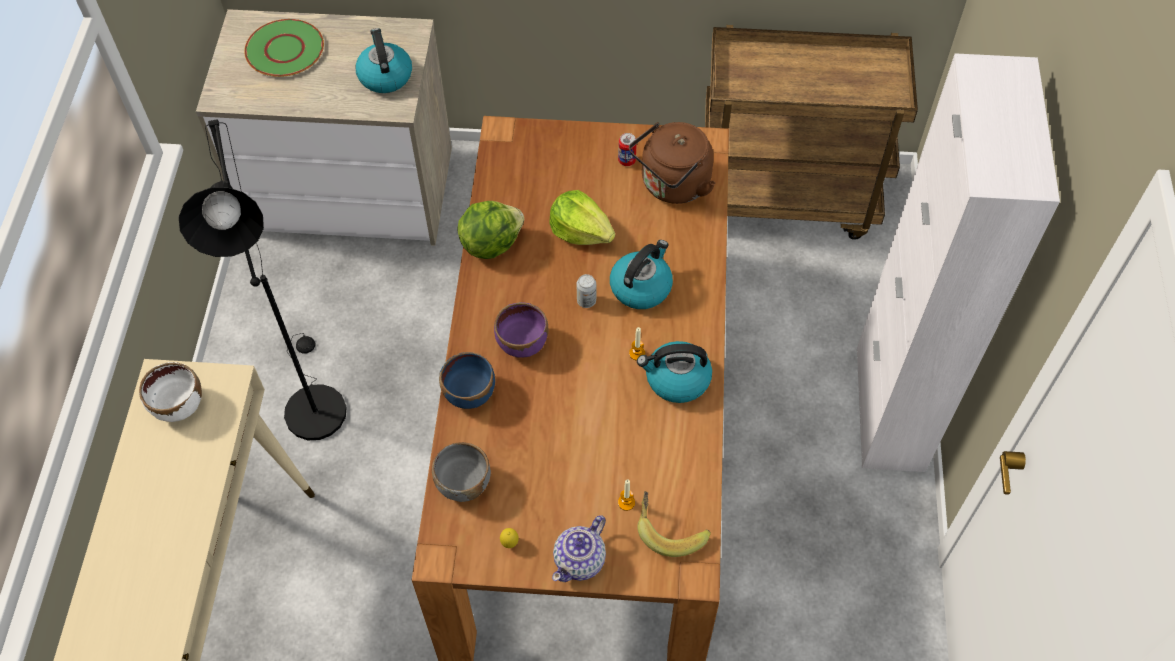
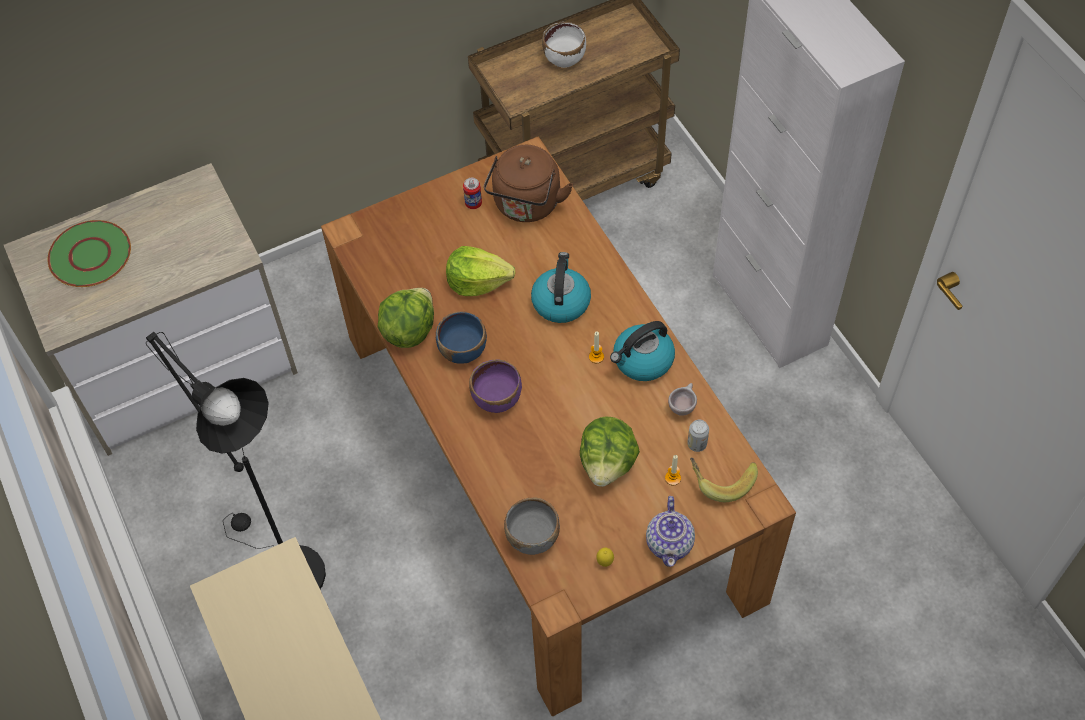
camera: 30 degrees left, 0 degrees up
white bowl [139,362,202,422] -> white bowl moved to [542,22,586,68]
kettle [356,28,412,93] -> none
blue bowl [439,352,495,409] -> blue bowl moved to [436,311,487,364]
can [577,274,596,308] -> can moved to [687,420,709,452]
none -> lettuce [580,417,640,487]
none -> beige cup [668,383,697,416]

